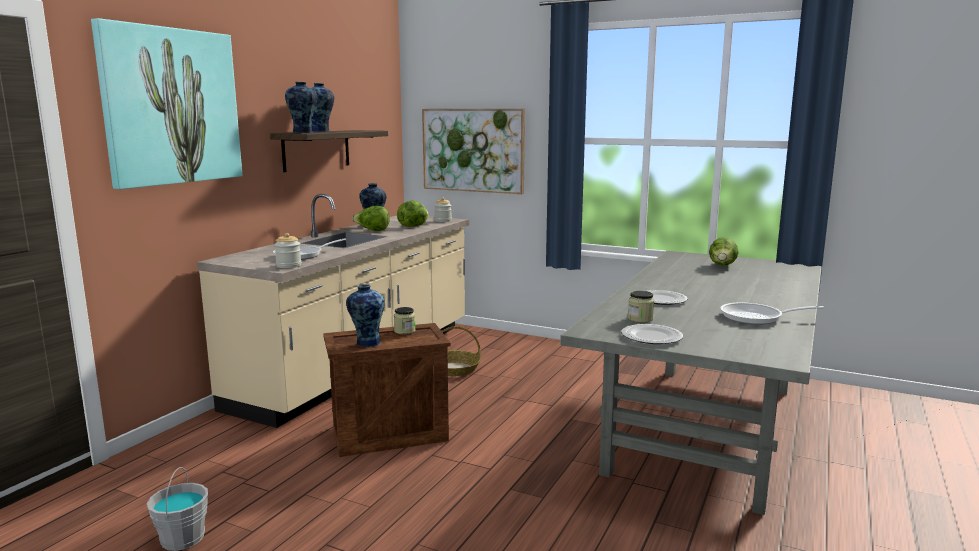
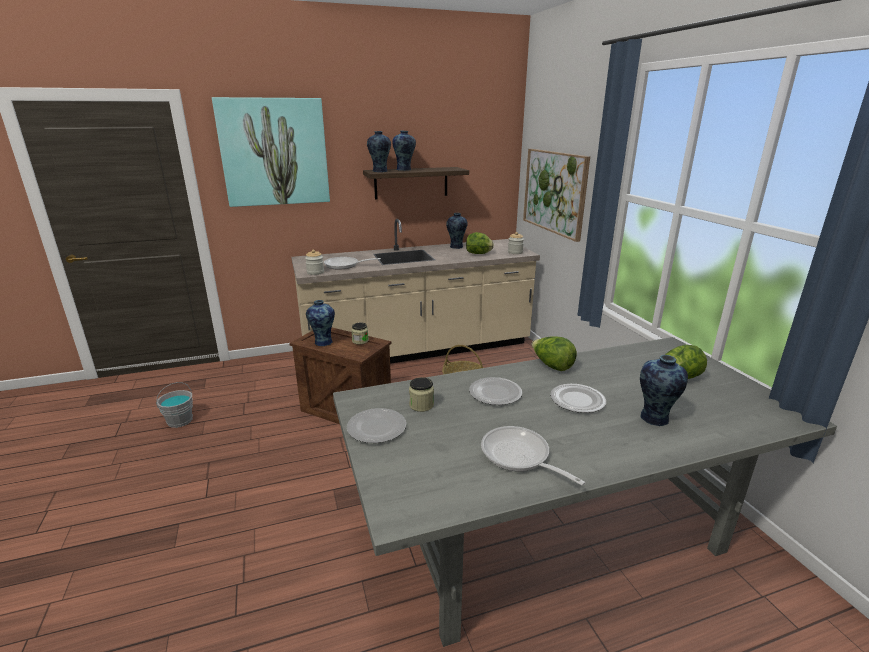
camera: 45 degrees right, 10 degrees up
lettuce [352,206,390,231] -> lettuce moved to [532,336,577,371]
none -> plate [550,384,606,413]
none -> vase [640,355,688,426]

